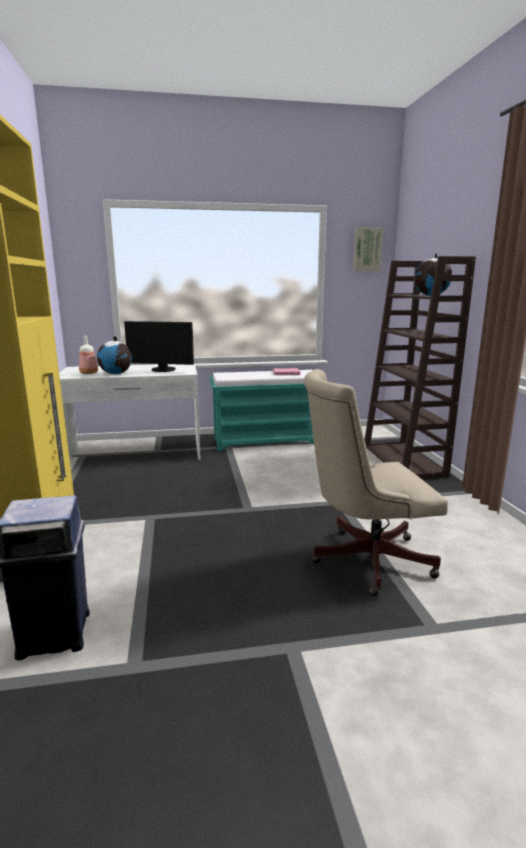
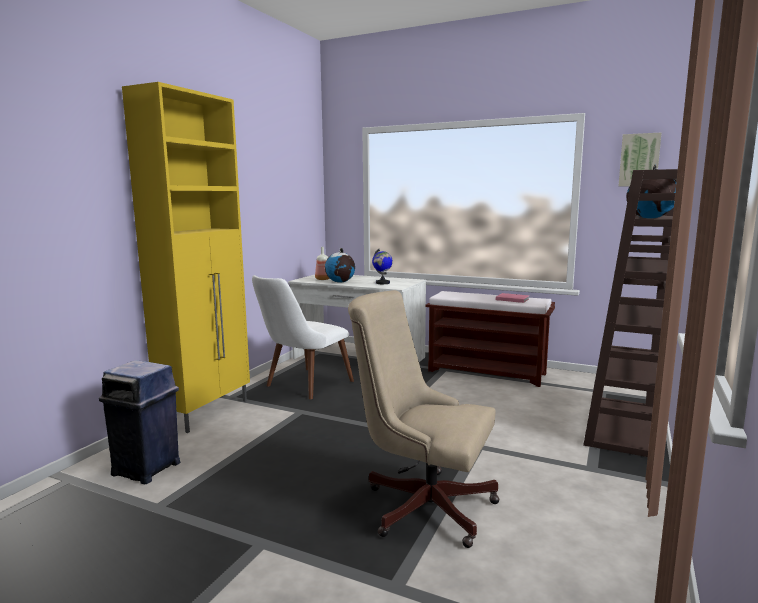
camera: 35 degrees right, 5 degrees down
monitor [124,321,194,372] -> globe [372,248,393,284]
turquoise bench [210,370,314,451] -> brown bench [425,291,555,387]
none -> white chair [252,275,354,399]

